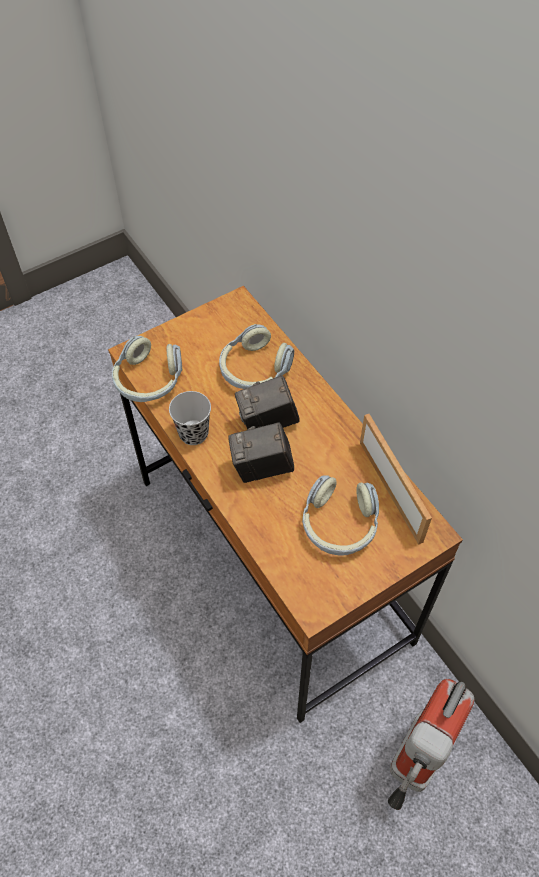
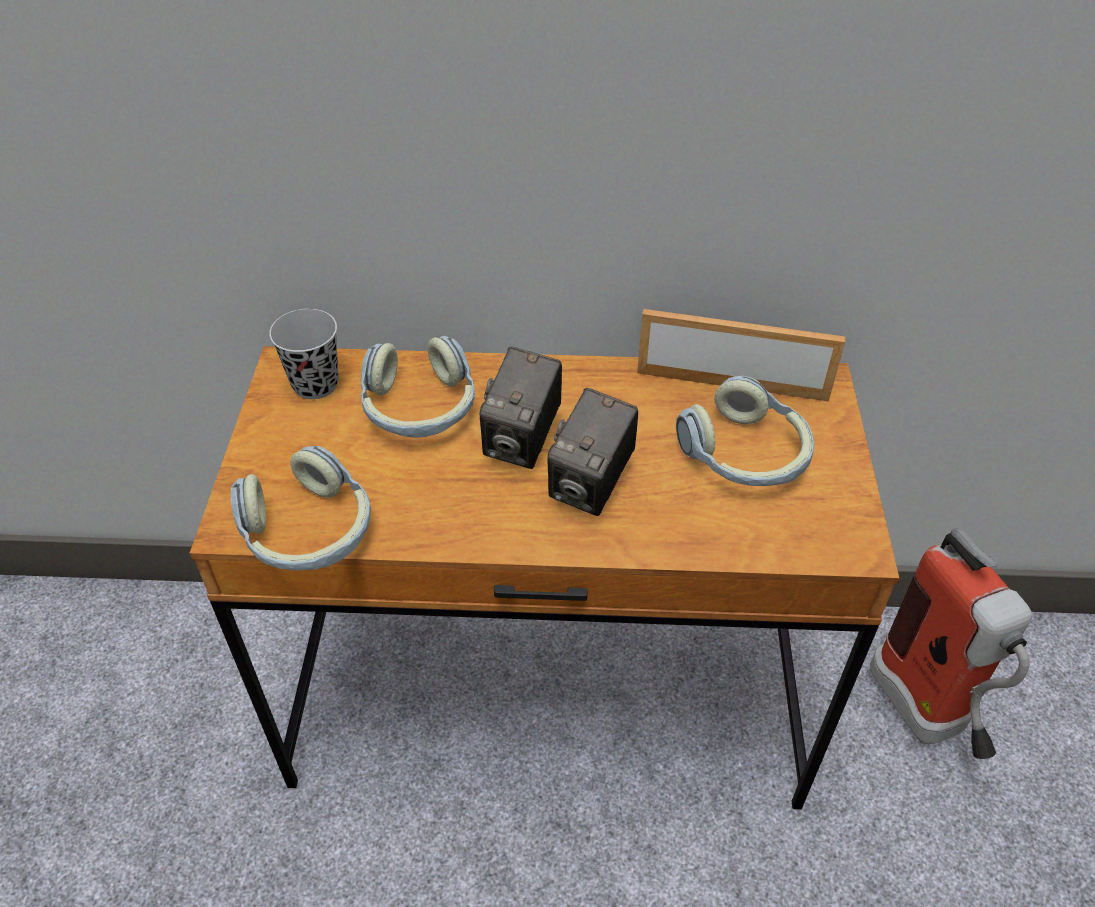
camera: 55 degrees left, 10 degrees down
black cup [169,391,211,445] -> black cup moved to [269,309,339,399]

